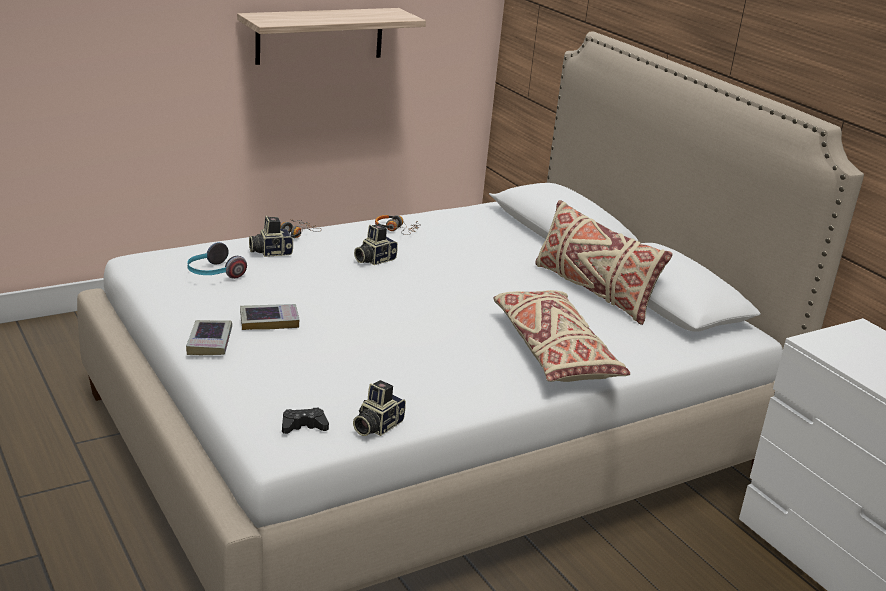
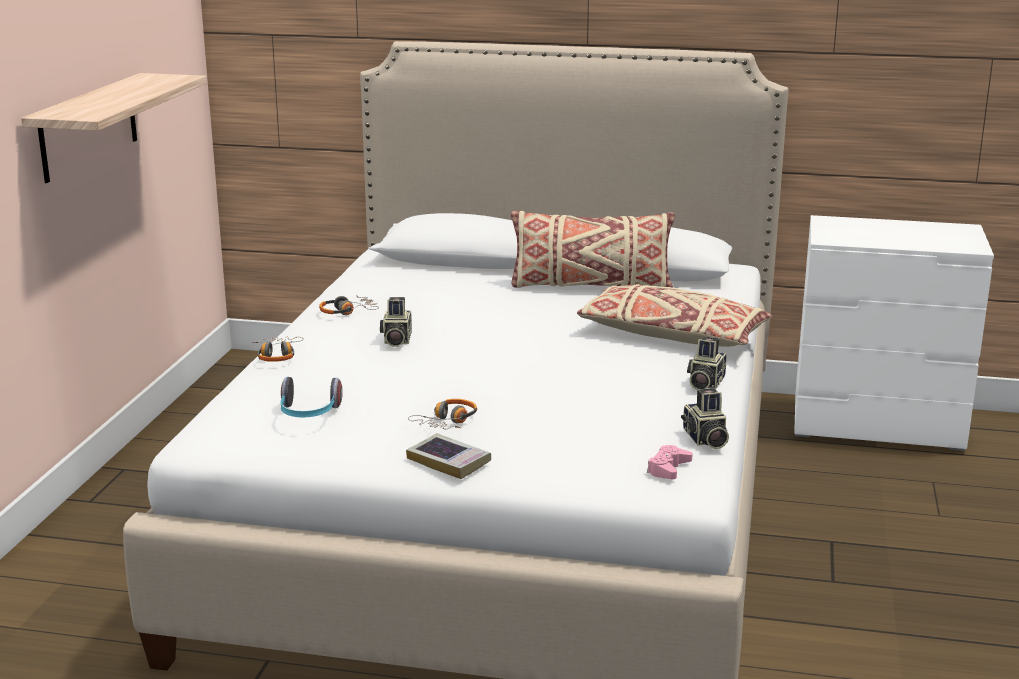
camera: 45 degrees left, 5 degrees down
book [240,304,300,330] -> headphones [408,399,477,429]
camera [249,216,293,257] -> camera moved to [687,337,727,390]
black game controller [282,407,329,434] -> pink game controller [647,445,693,479]

